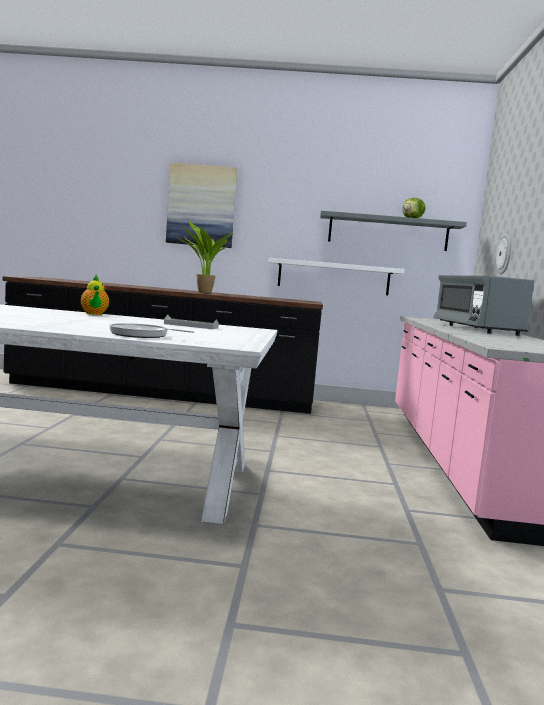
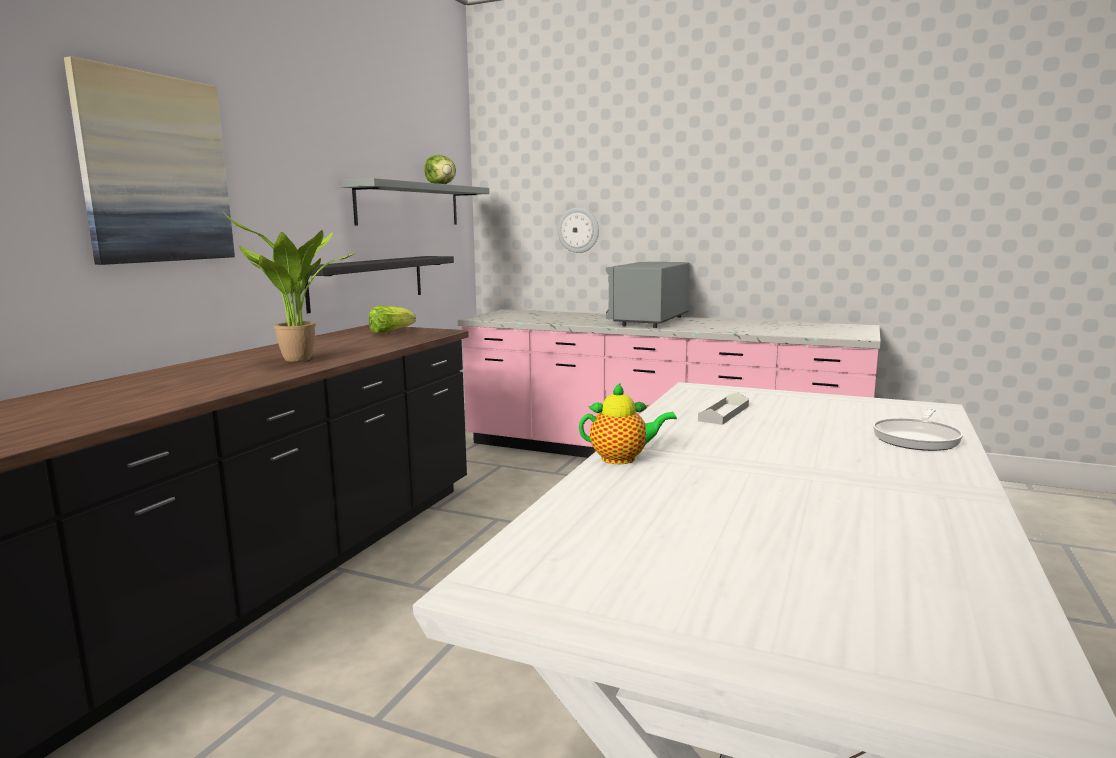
camera: 70 degrees left, 5 degrees up
white shelf [268,258,405,295] -> black shelf [305,256,454,313]
grey microwave [434,275,534,336] -> grey microwave turned 105 degrees clockwise [606,262,690,328]
none -> lettuce [369,306,416,334]

